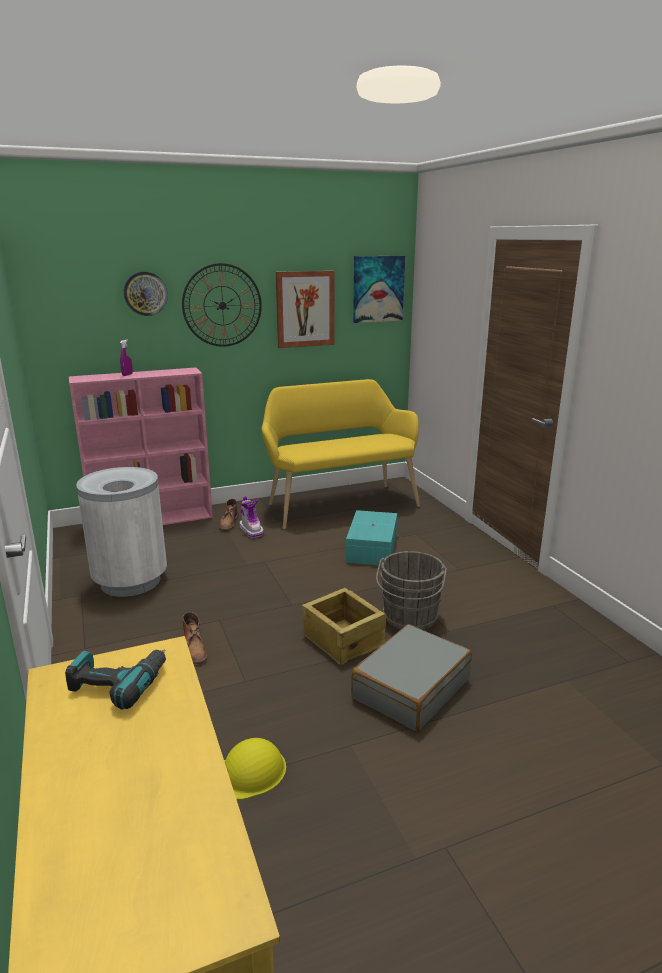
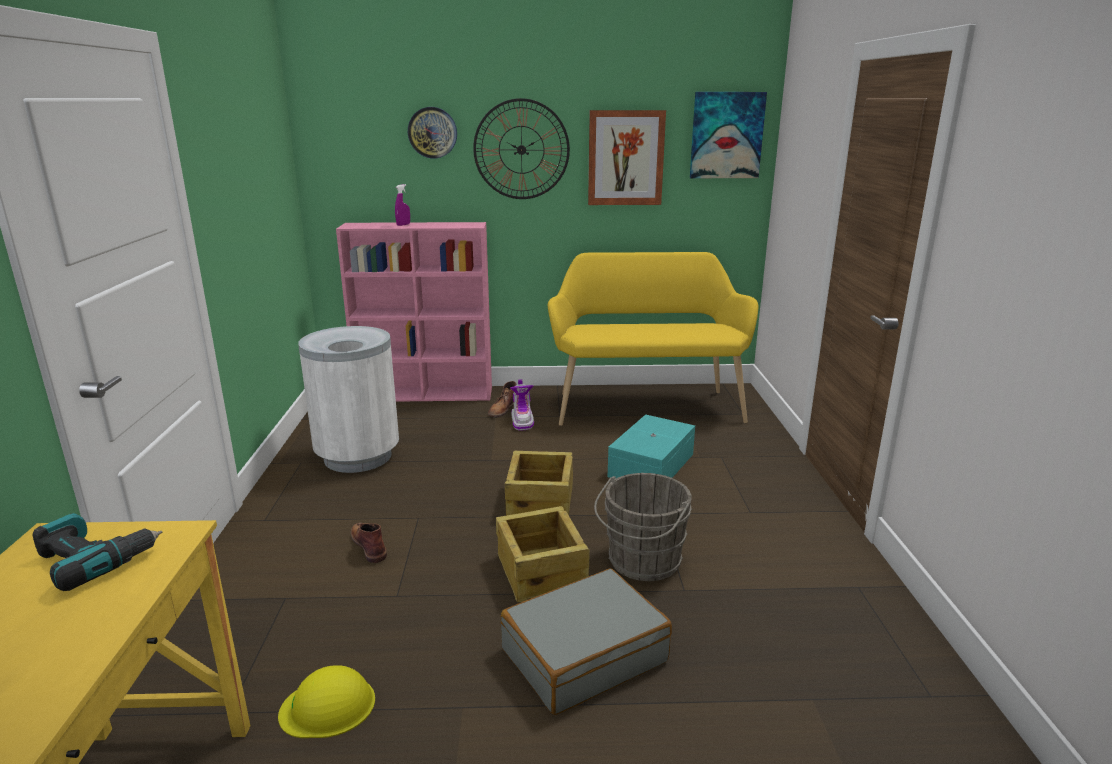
camera: 20 degrees right, 0 degrees up
brown boot [182,612,207,664] -> brown boot turned 150 degrees clockwise [351,523,387,563]
none -> crate [505,451,573,516]

